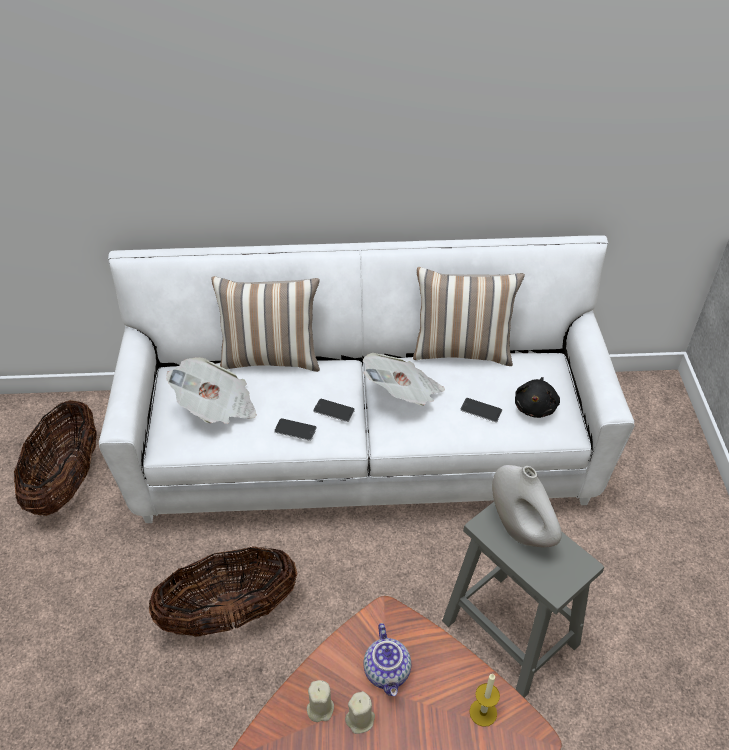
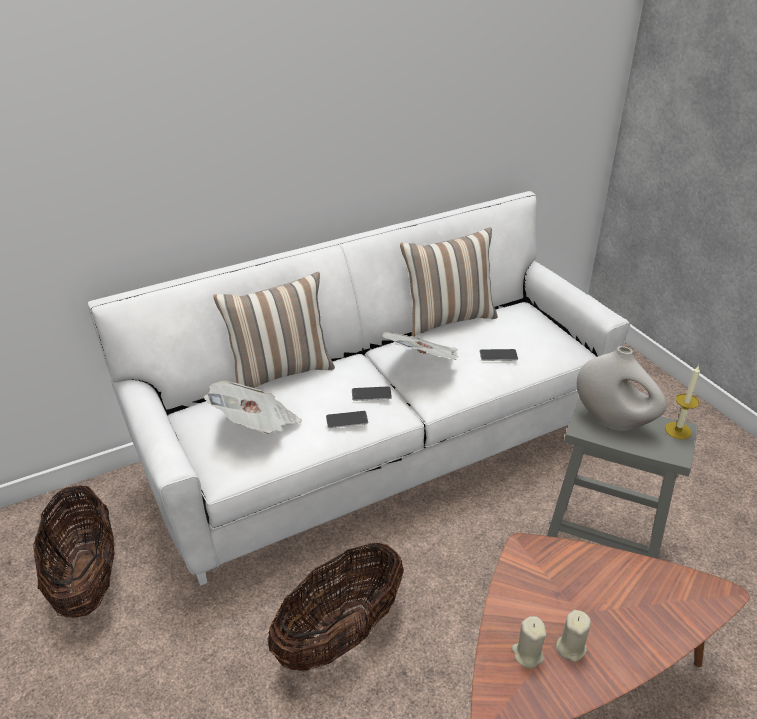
camera: 25 degrees left, 10 degrees down
teapot [363,623,411,696] -> none
candle [469,674,500,727] -> candle moved to [665,365,700,439]
black plush toy [515,377,560,418] -> none

